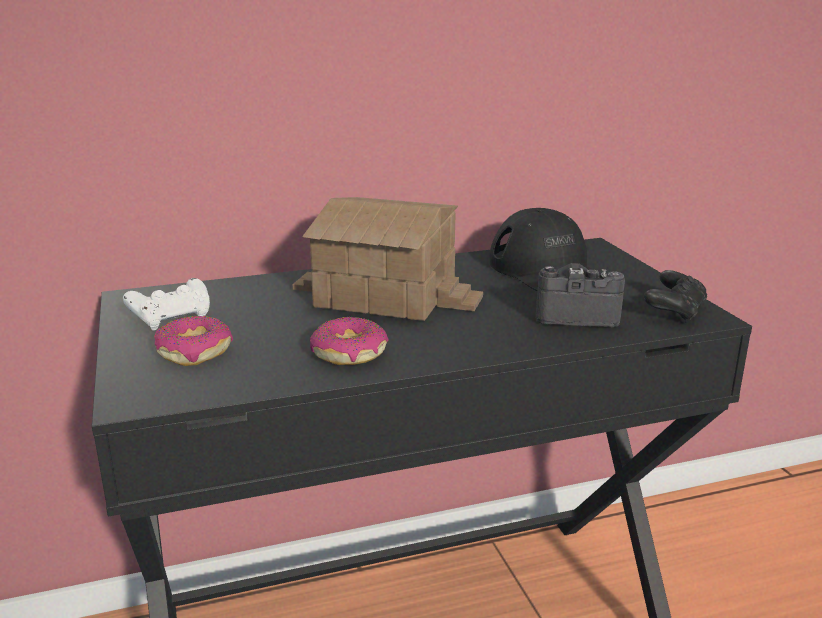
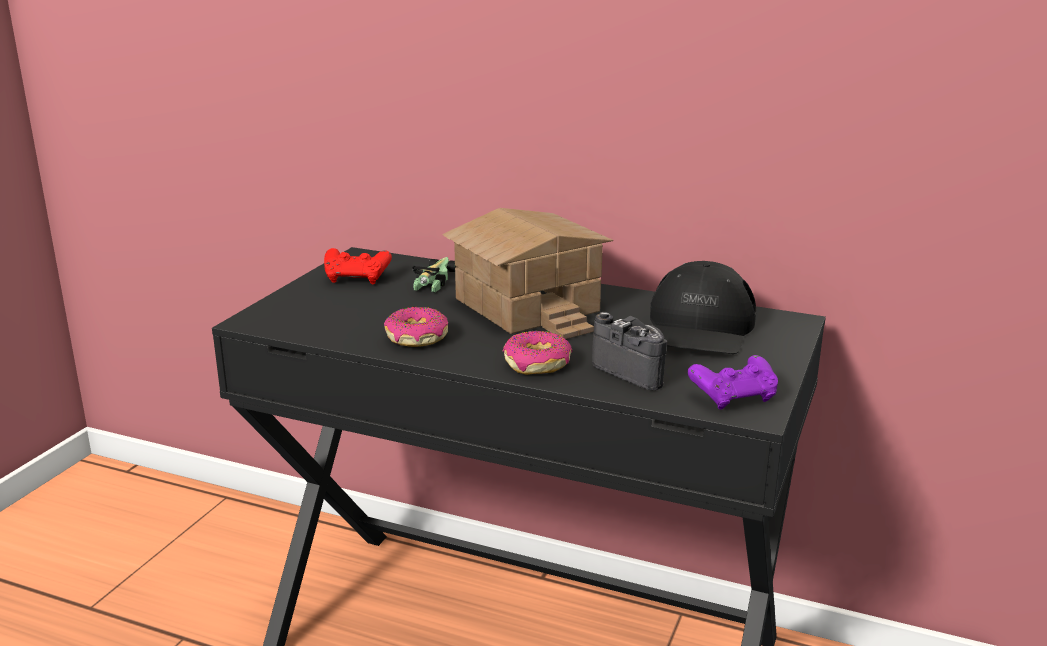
camera: 40 degrees right, 0 degrees up
white game controller [123,278,210,331] -> red game controller [324,248,392,284]
donut [154,316,233,366] -> donut moved to [503,331,573,375]
black game controller [644,270,707,323] -> purple game controller [688,355,778,410]
none -> toy car [412,257,456,292]

